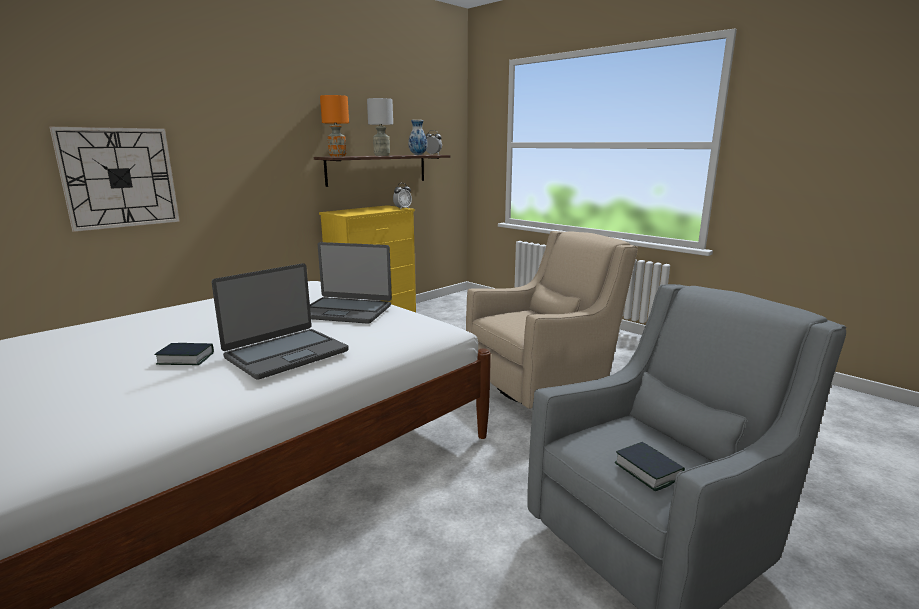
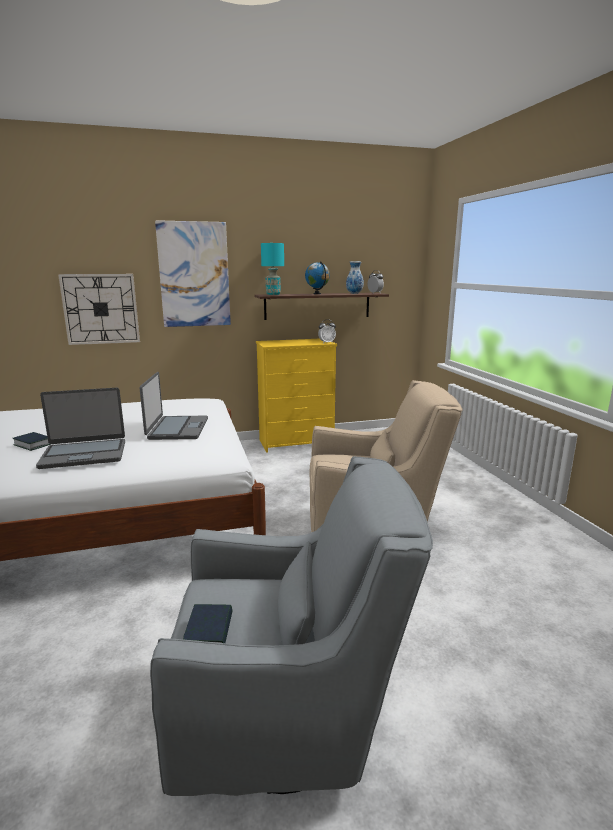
camera: 30 degrees right, 0 degrees up
laptop [310,242,392,324] -> laptop turned 135 degrees counterclockwise [139,372,208,440]
orange table lamp [320,95,349,157] -> turquoise table lamp [261,243,284,295]
grey table lamp [367,98,393,156] -> globe [305,261,330,294]
none -> picture [155,220,231,327]

